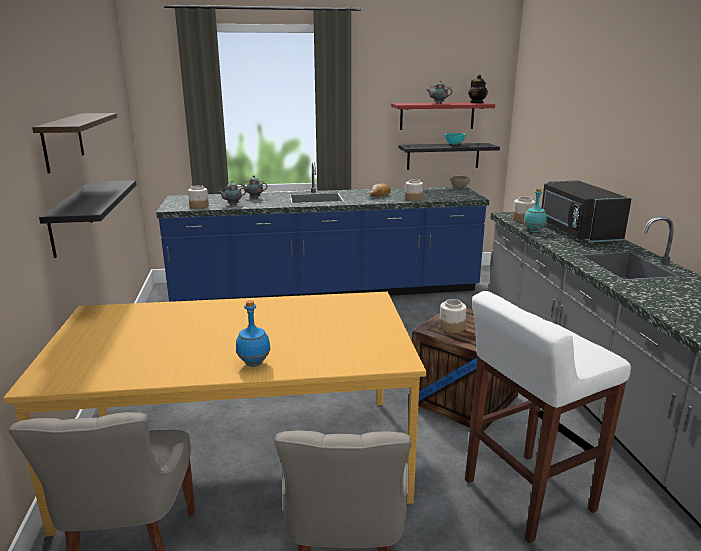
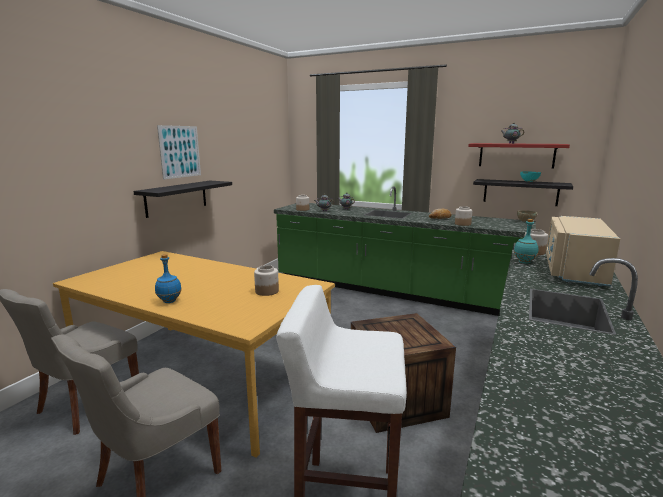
camera: 35 degrees right, 5 degrees down
shelf [32,113,117,173] -> picture [157,125,201,180]
blue counter [156,162,489,302] -> green counter [274,187,536,316]
jar [439,299,466,333] -> jar moved to [254,265,279,296]
teapot [468,74,488,104] -> none
black microwave [541,181,631,243] -> beige microwave [546,216,620,287]

